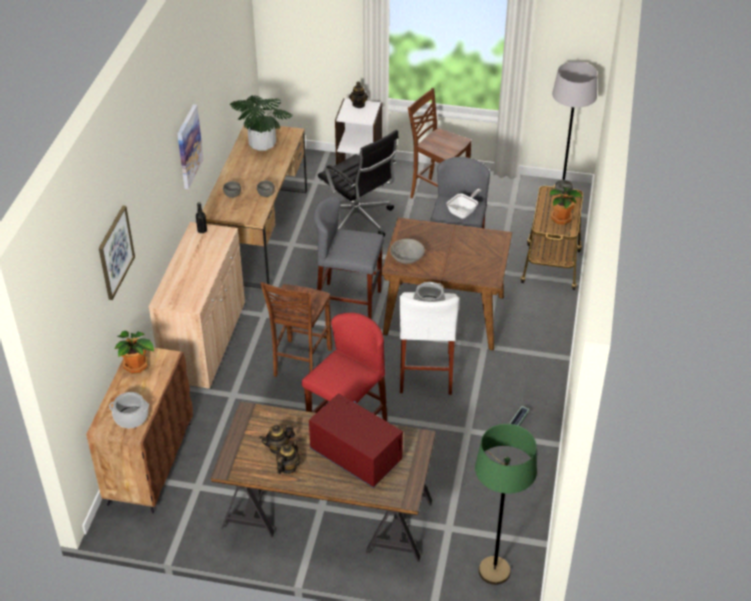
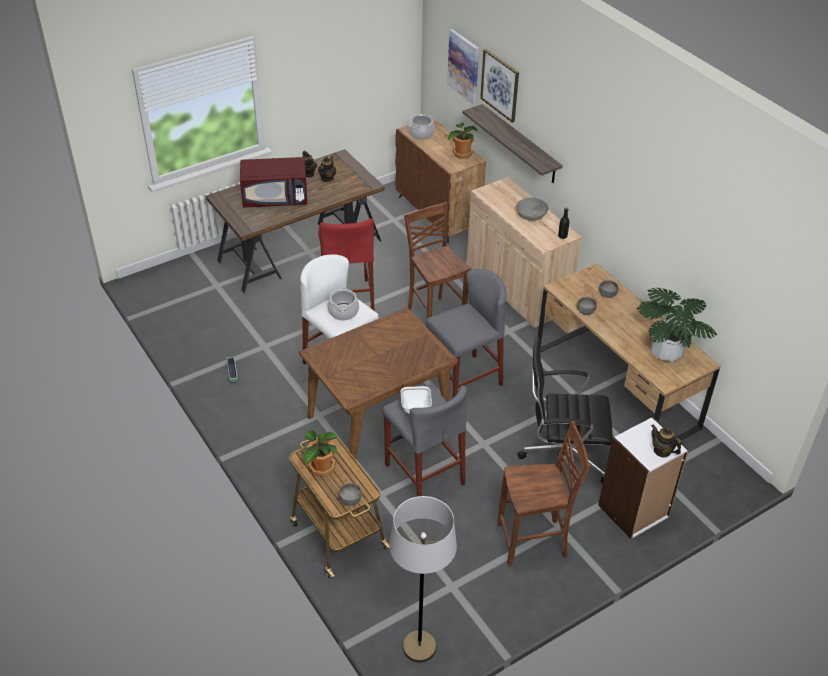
camera: 135 degrees right, 0 degrees up
picture [177,104,204,189] -> picture moved to [447,29,479,104]
grey bowl [390,239,425,264] -> grey bowl moved to [516,197,549,221]
green floor lamp [475,424,537,585] -> none
none -> shelf [462,104,563,183]

